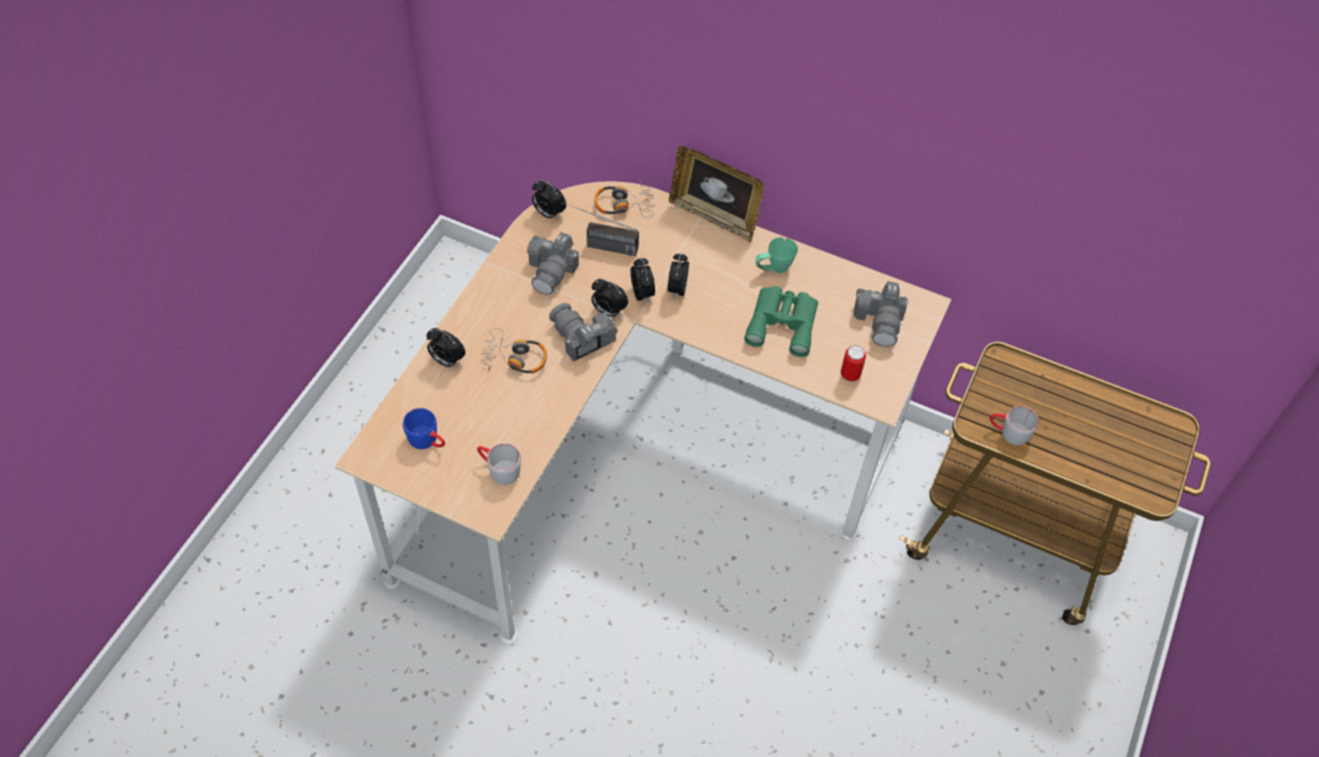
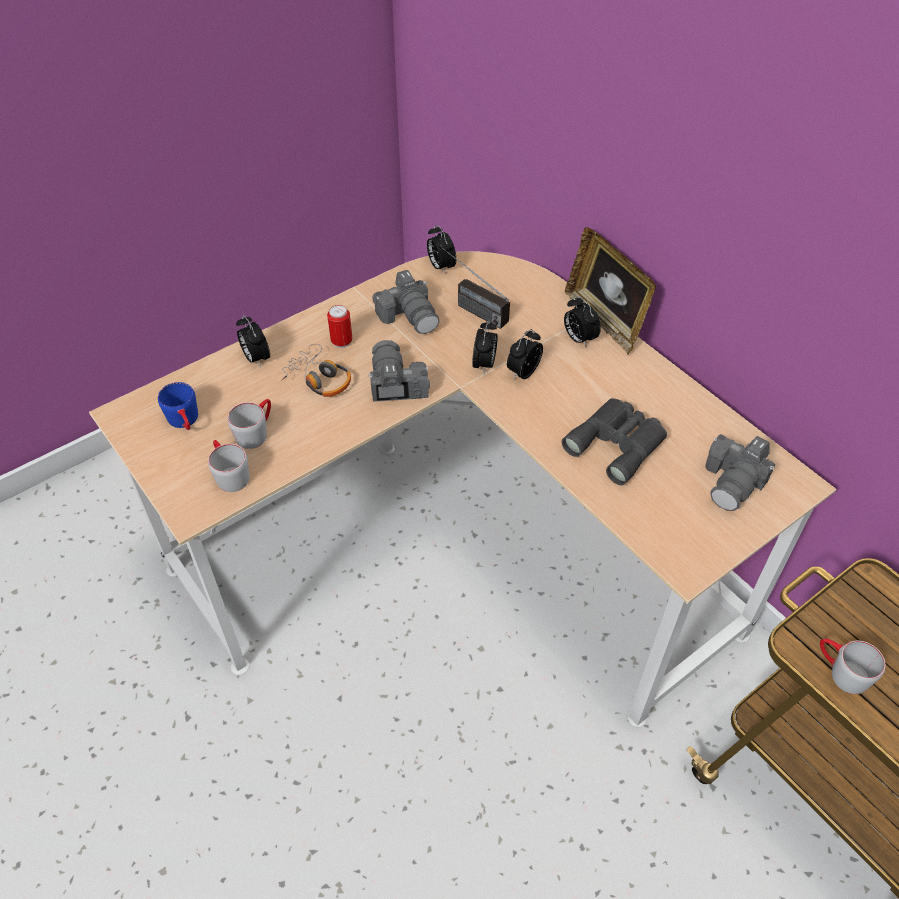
camera: 30 degrees right, 5 degrees down
camera [527,232,579,295] -> camera turned 75 degrees counterclockwise [372,270,439,334]
alarm clock [591,279,628,318] -> alarm clock moved to [564,296,601,347]
headphones [594,181,654,218] -> none
green binoculars [744,286,818,357] -> grey binoculars [562,398,667,485]
green mug [756,237,798,273] -> none
can [840,346,866,382] -> can moved to [327,305,352,348]
none -> grey mug [228,399,271,449]

